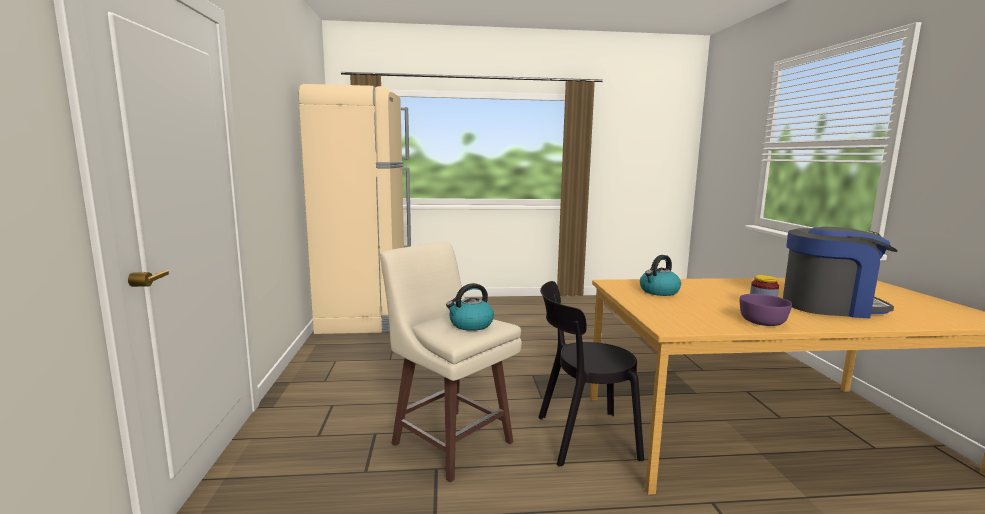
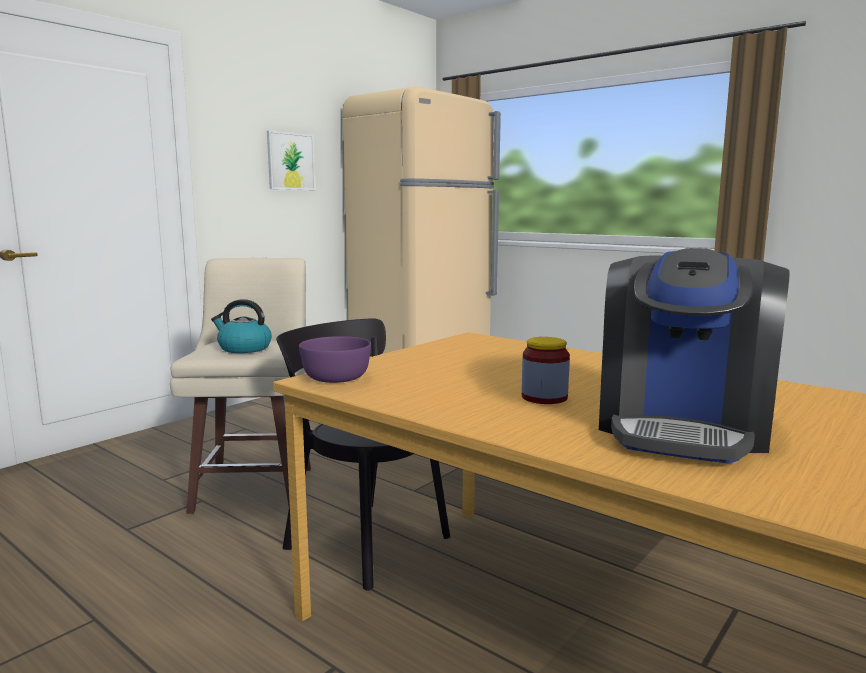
camera: 45 degrees right, 0 degrees up
kettle [640,255,681,296] -> none
purple bowl [740,294,792,326] -> purple bowl moved to [299,336,371,383]
coffee machine [783,227,898,318] -> coffee machine turned 60 degrees clockwise [599,248,789,464]
none -> picture [267,131,315,190]

